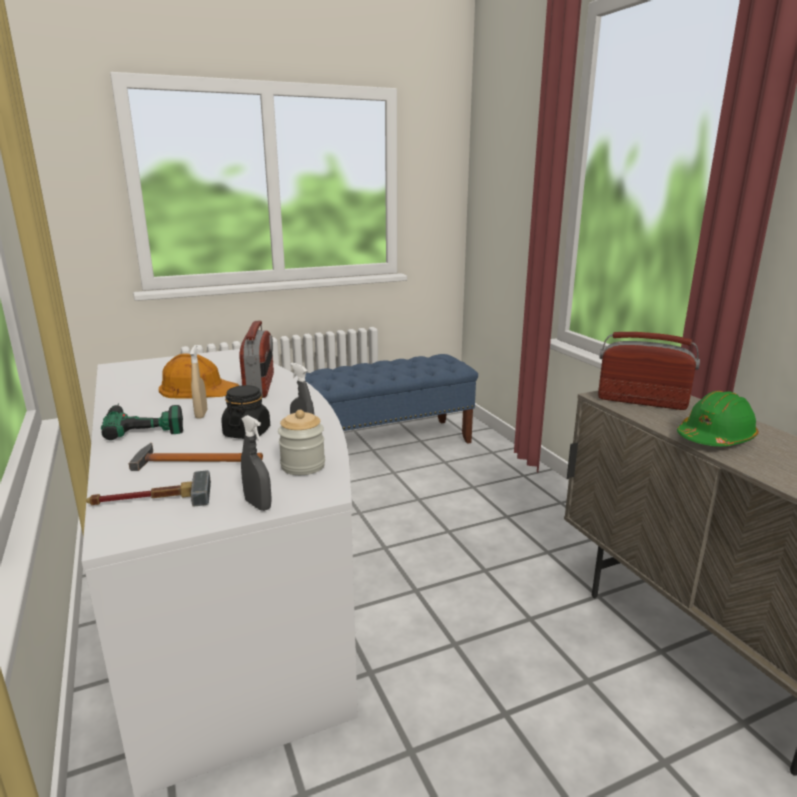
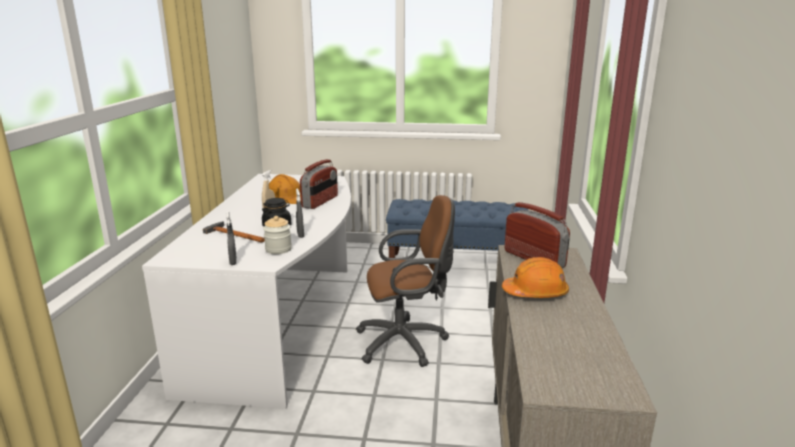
camera: 30 degrees right, 0 degrees up
hammer [86,470,211,507] -> none
power drill [101,403,183,440] -> none
green hard hat [677,391,759,446] -> orange hard hat [502,257,569,298]
none -> brown office chair [356,195,455,367]

